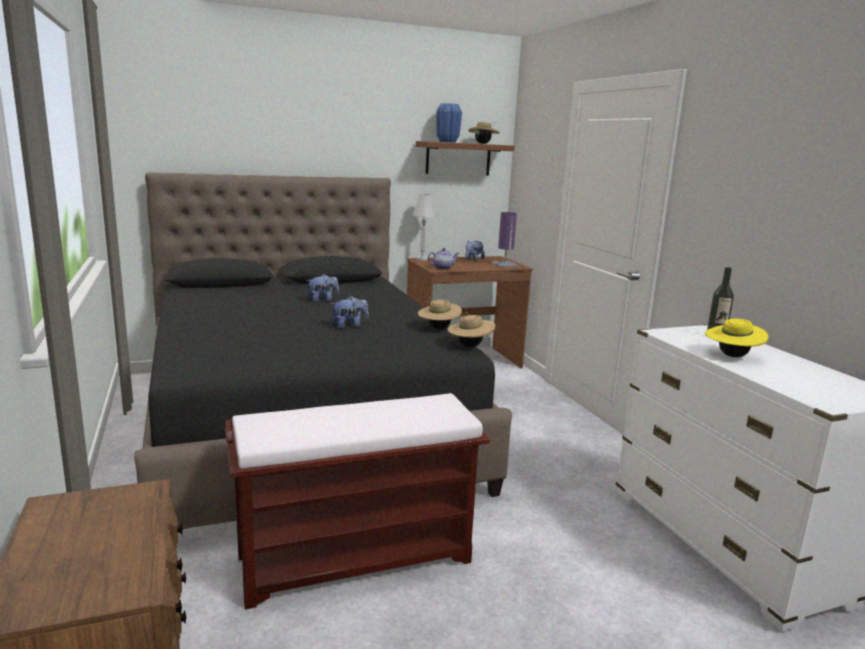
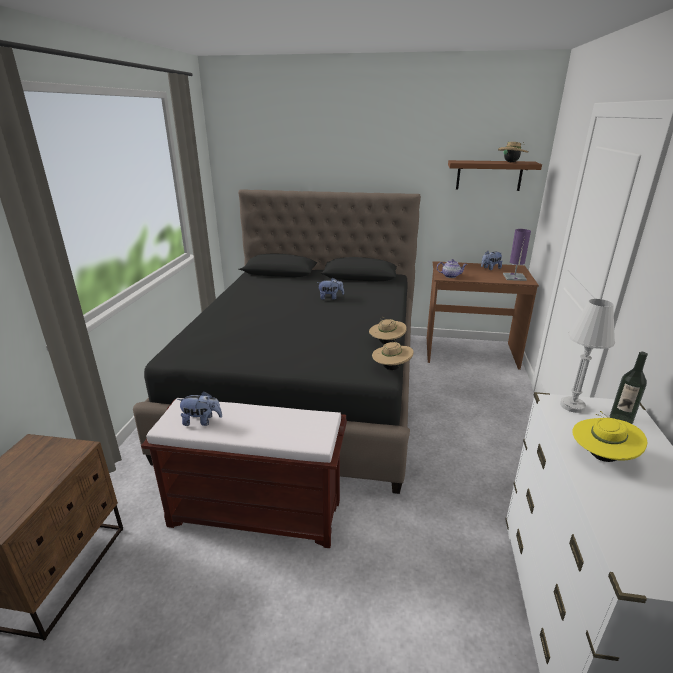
camera: 30 degrees right, 10 degrees up
plush toy [331,296,369,328] -> plush toy moved to [177,391,222,426]
white table lamp [413,194,435,261] -> white table lamp moved to [560,299,615,413]
blue vase [436,103,462,143] -> none

